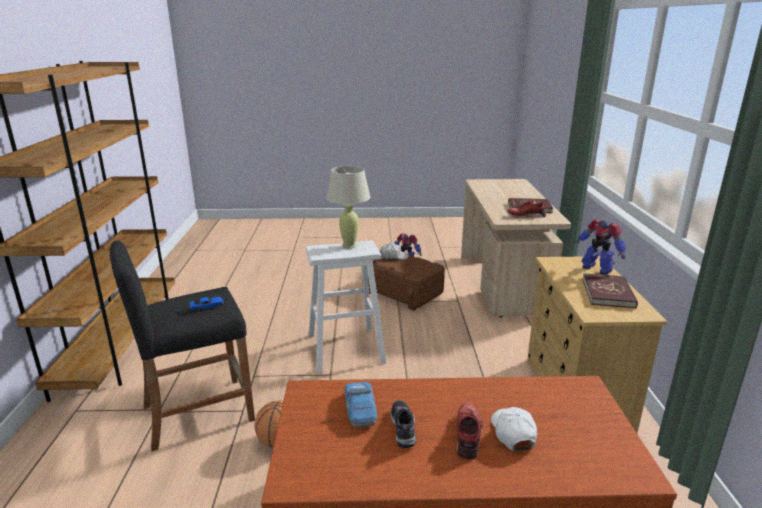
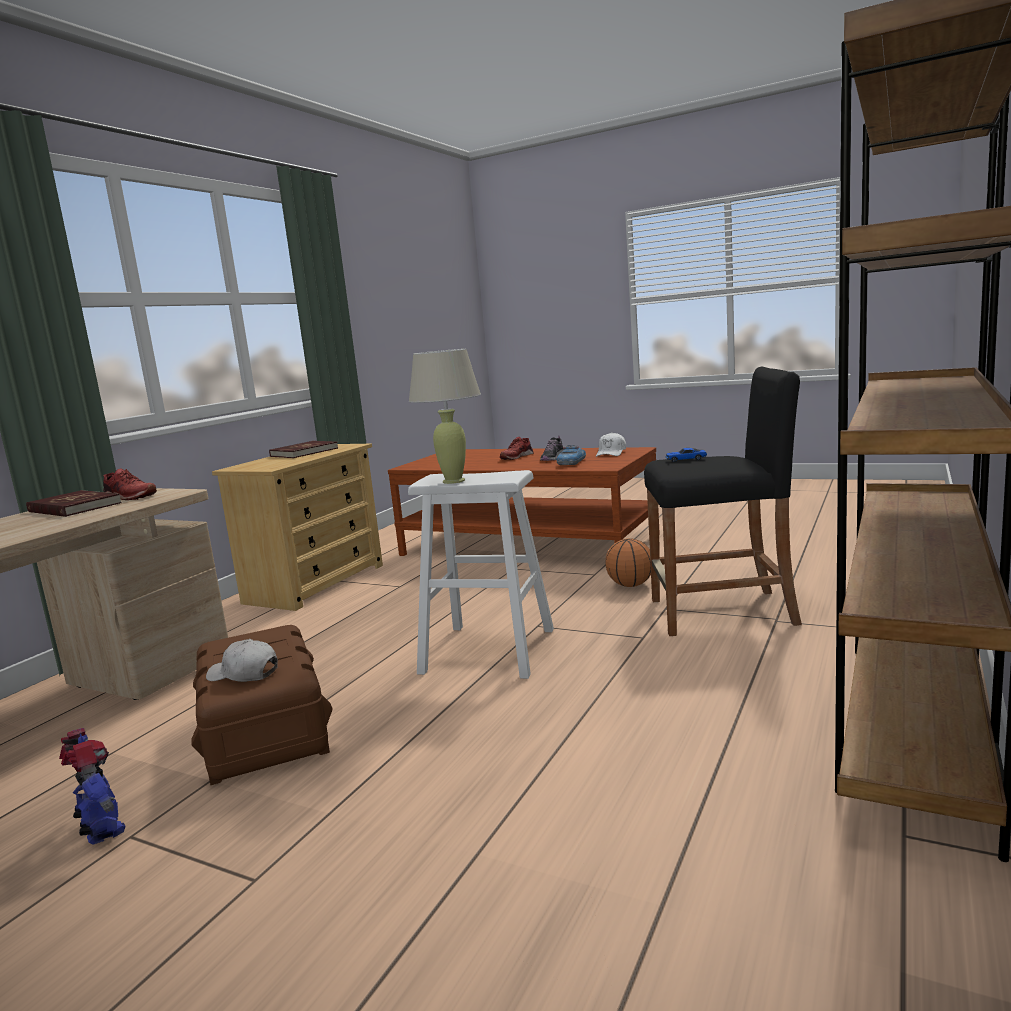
camera: 150 degrees left, 10 degrees down
white cap [491,407,537,451] -> white cap moved to [596,432,626,457]
toy robot [575,219,626,275] -> none

